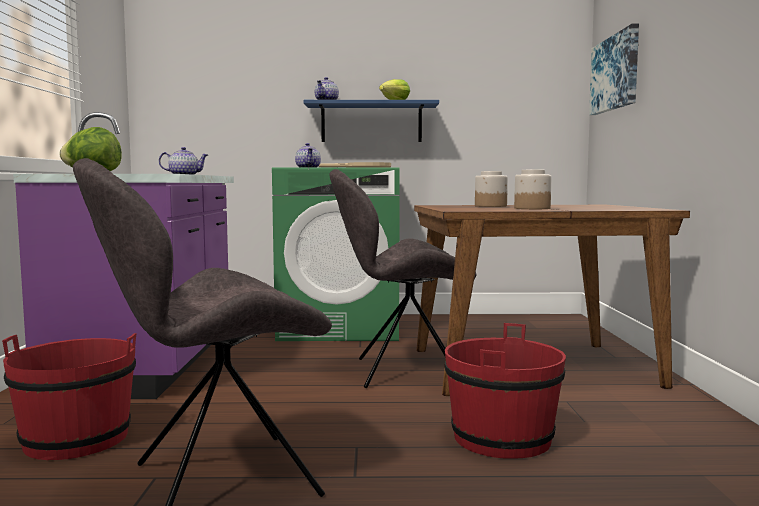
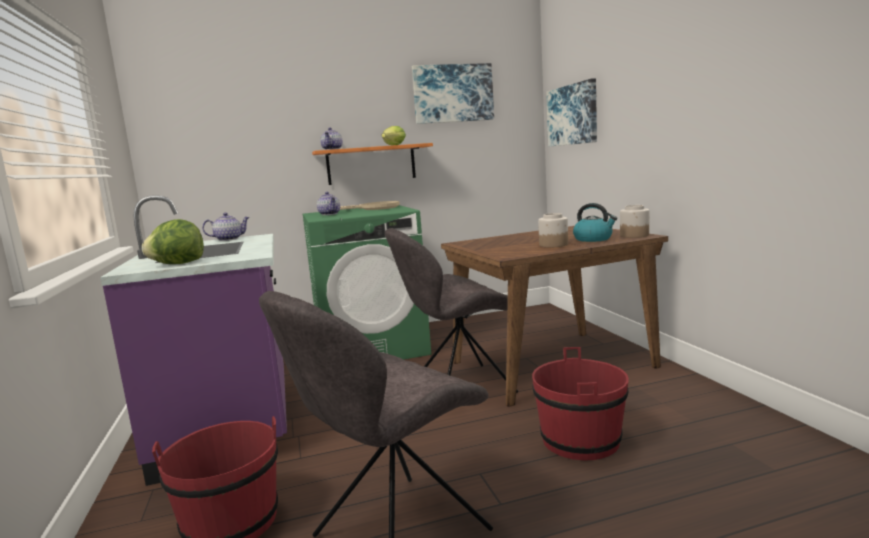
camera: 15 degrees left, 5 degrees up
blue shelf [304,100,439,142] -> orange shelf [312,143,433,185]
jar [475,171,508,207] -> jar moved to [620,205,649,238]
none -> picture [412,63,494,124]
none -> kettle [573,203,617,242]

